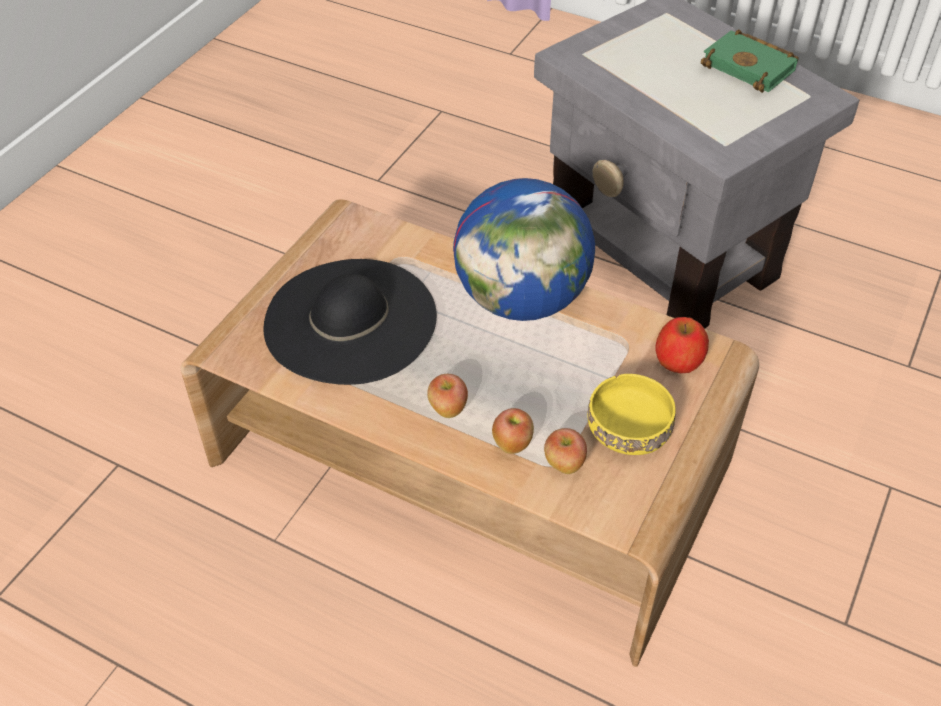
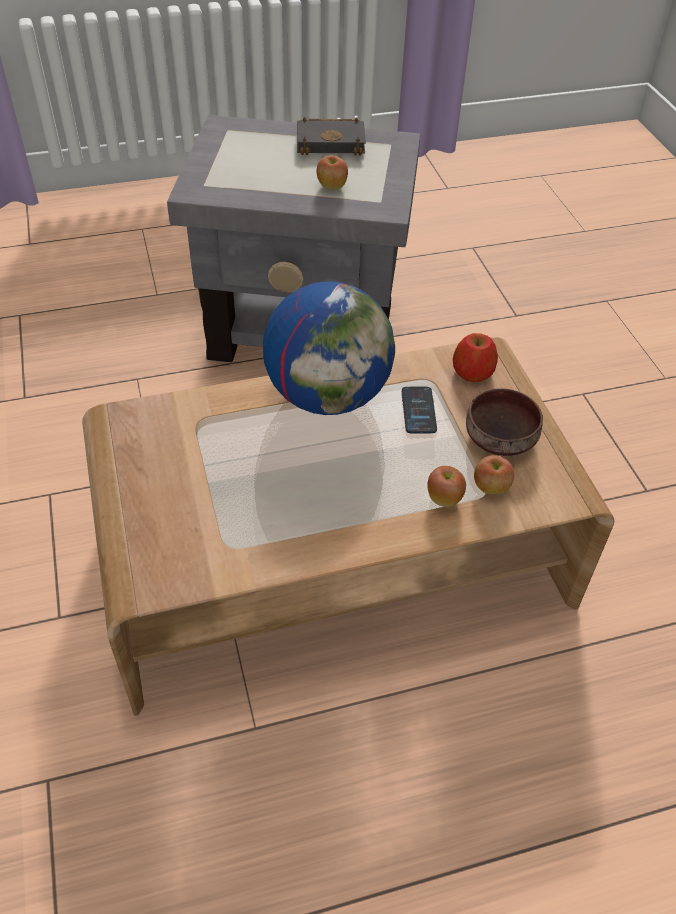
camera: 45 degrees left, 0 degrees up
black hat [264,259,437,385] -> none
apple [427,374,468,418] -> apple moved to [316,155,348,190]
yellow bowl [587,374,676,455] -> brown bowl [466,388,543,456]
green book [701,29,799,93] -> black book [297,117,366,156]
none -> phone [402,387,437,433]

